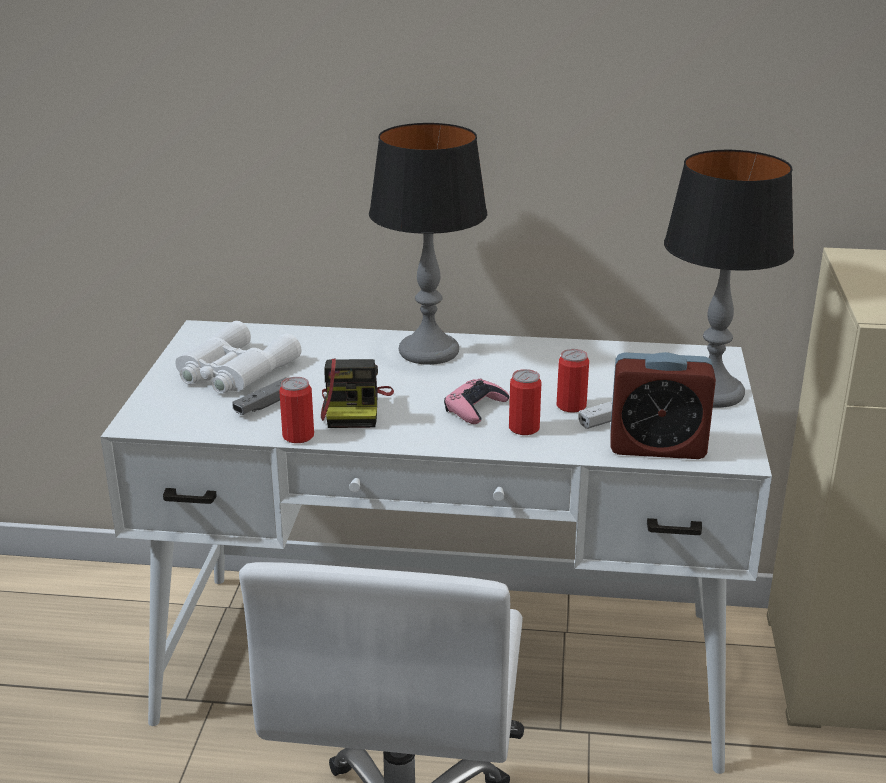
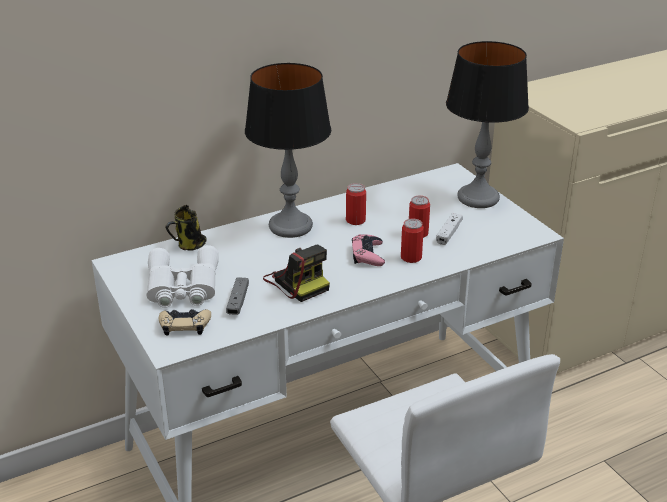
camera: 35 degrees left, 5 degrees up
can [279,377,314,443] -> can moved to [346,183,366,225]
alarm clock [610,352,716,459] -> none
none -> beige game controller [159,309,211,336]
none -> mug [165,205,207,251]

